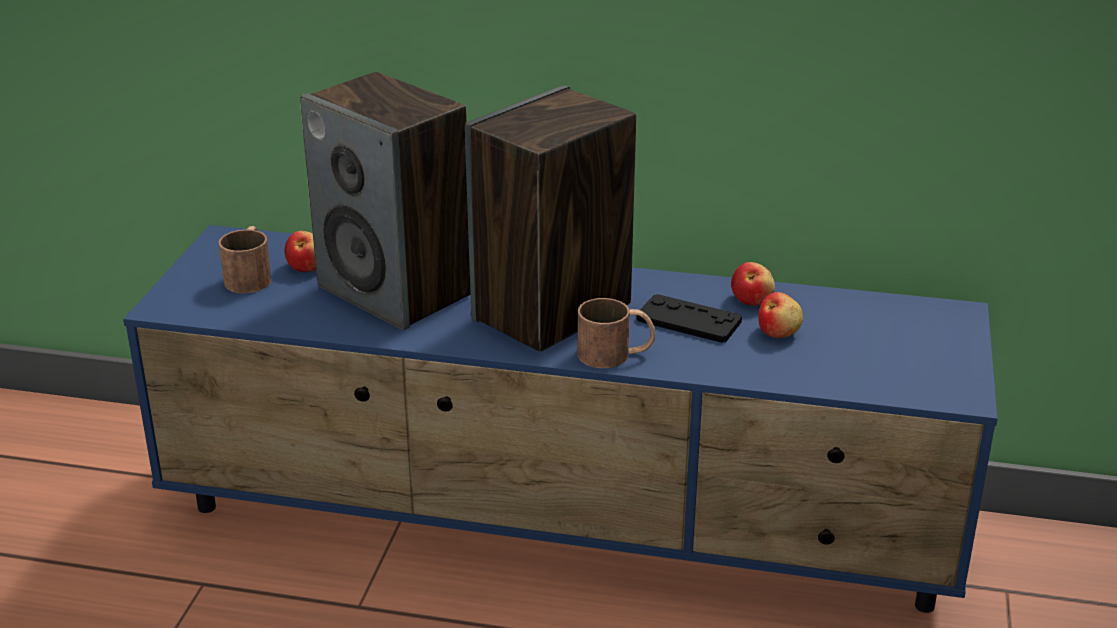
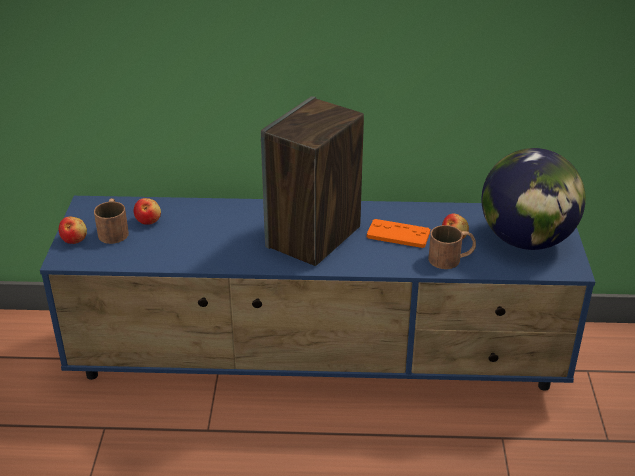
camera: 10 degrees left, 5 degrees up
speaker [300,72,471,330] -> none
brown mug [578,298,656,368] -> brown mug moved to [429,225,476,269]
black game controller [636,294,742,343] -> orange game controller [367,219,430,248]
apple [731,262,775,305] -> apple moved to [59,217,87,244]
none -> globe [482,148,586,250]

